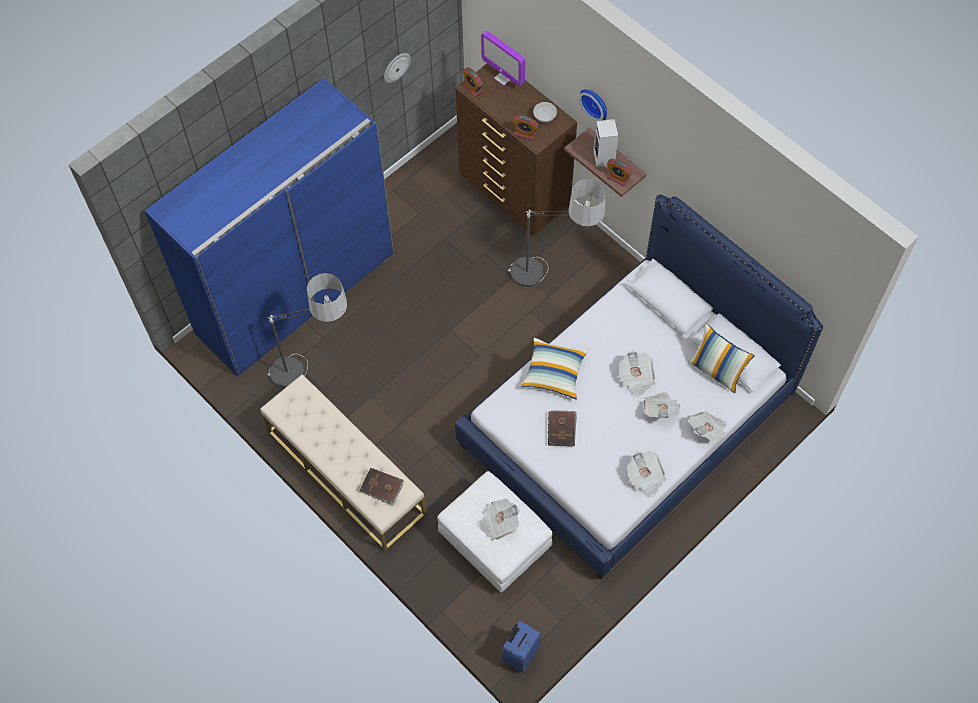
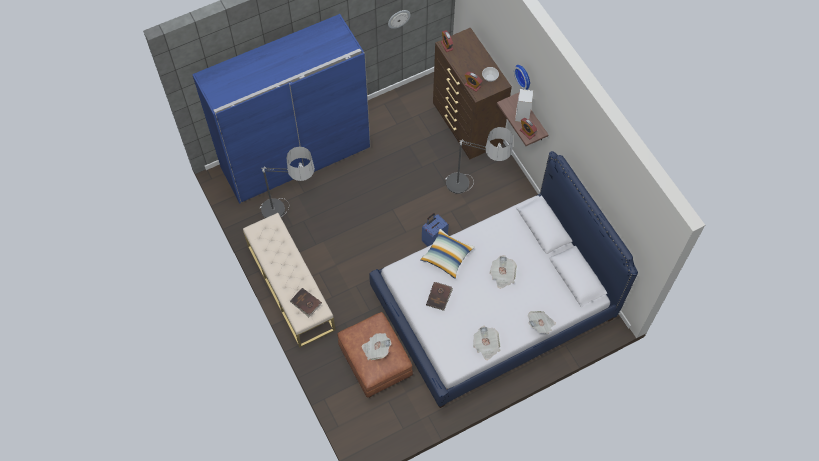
camera: 15 degrees right, 0 degrees up
white ottoman [437,471,553,593] -> brown ottoman [338,312,413,398]
monitor [481,30,525,86] -> none
blue suitcase [503,620,541,673] -> blue suitcase moved to [422,213,449,246]
newspaper [643,392,681,420] -> none
pillow [688,324,755,393] -> none

